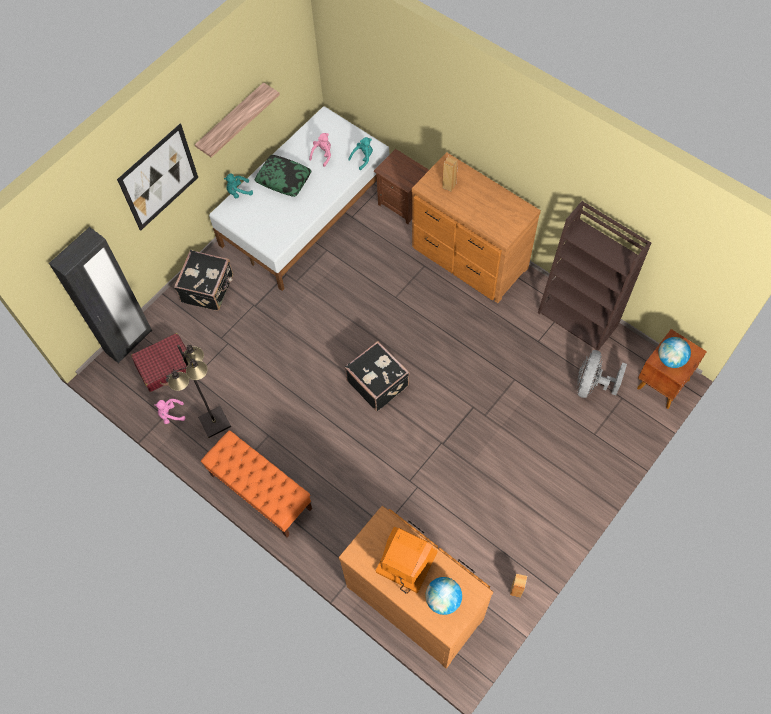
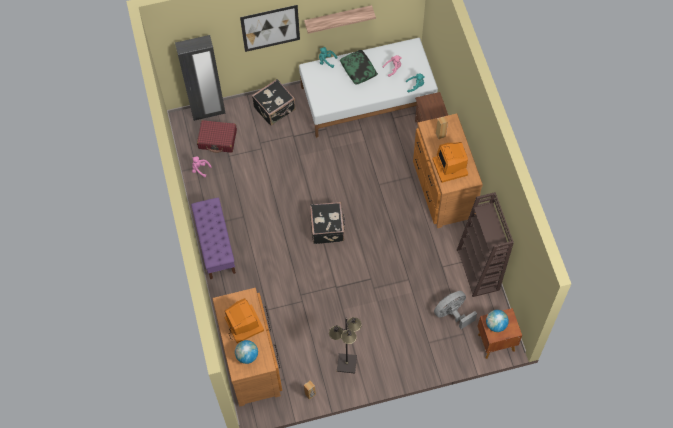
camera: 35 degrees right, 0 degrees up
black floor lamp [168,345,231,438] -> black floor lamp moved to [329,317,362,373]
orange bench [201,430,312,538] -> purple bench [191,198,236,279]
none -> monitor [432,142,468,183]

